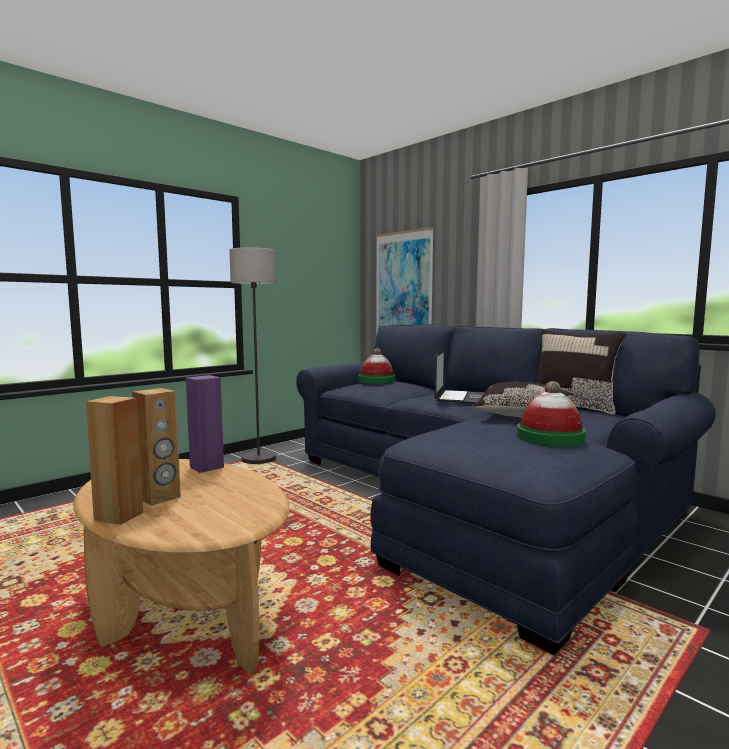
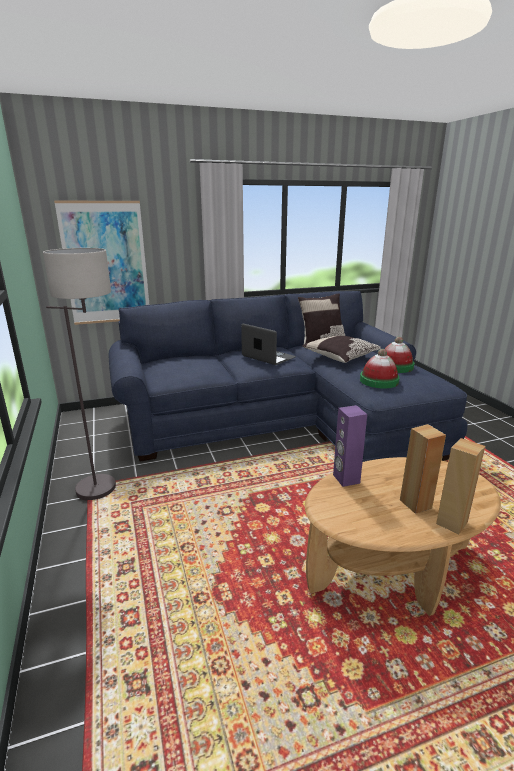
camera: 65 degrees left, 15 degrees up
hat [359,348,395,384] -> hat moved to [360,349,400,389]

